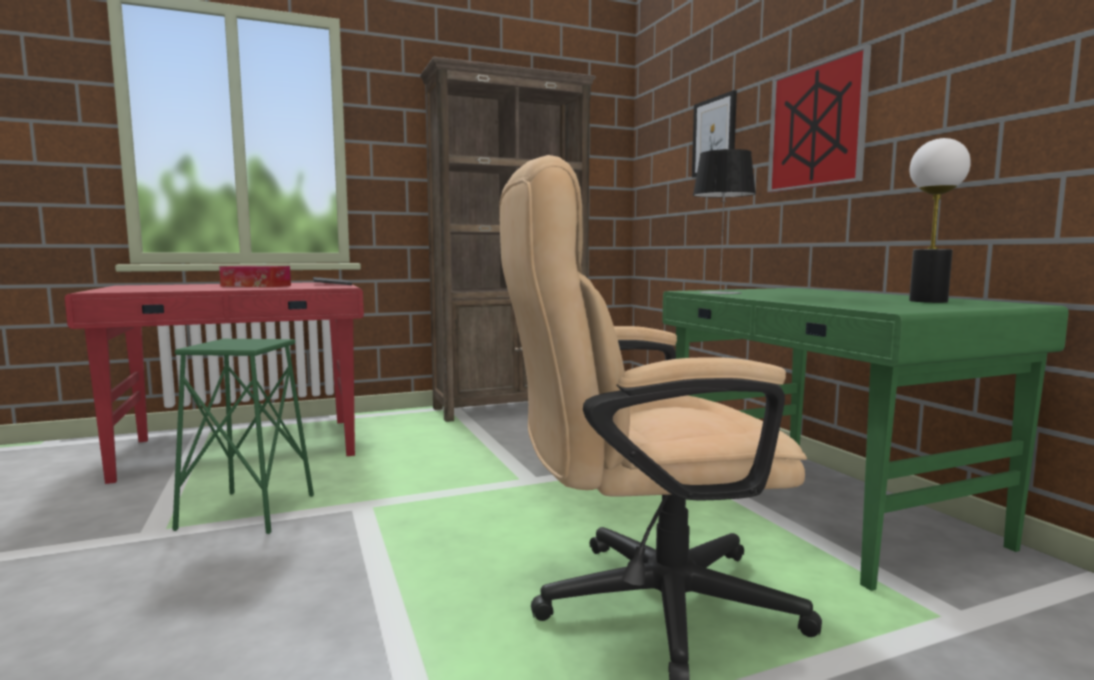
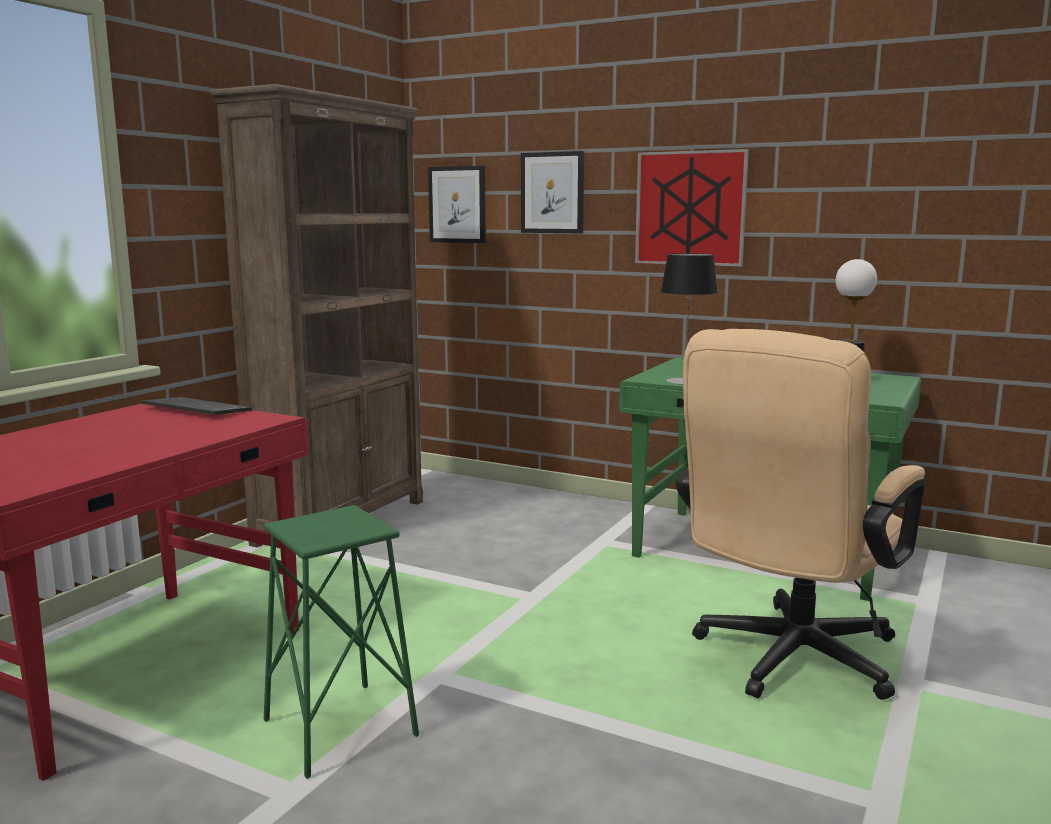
camera: 40 degrees left, 5 degrees up
tissue box [219,266,291,287] -> none
none -> picture [428,166,486,243]

